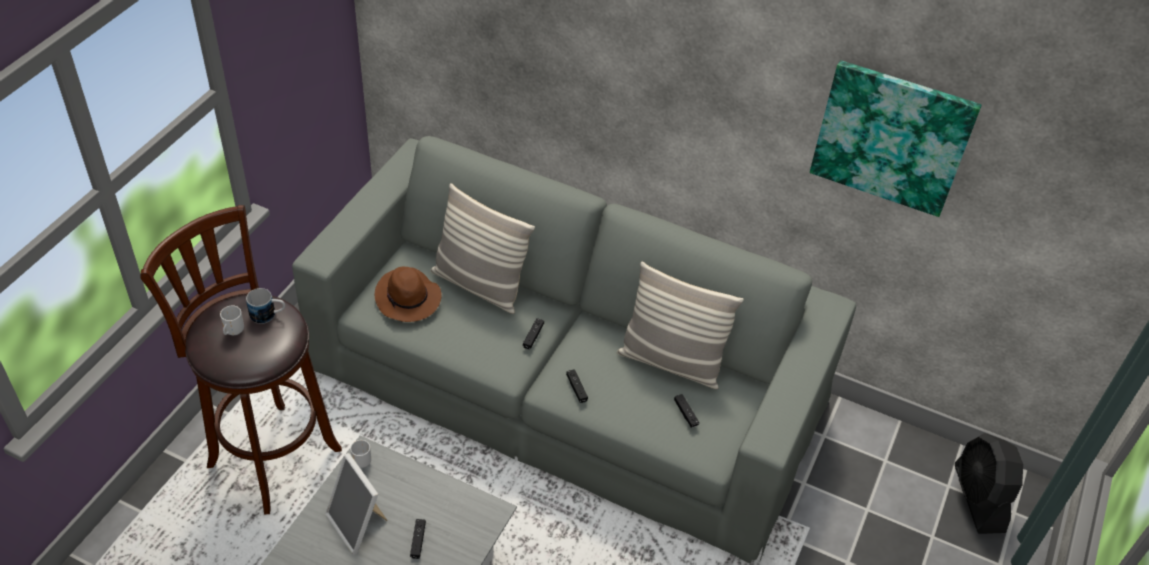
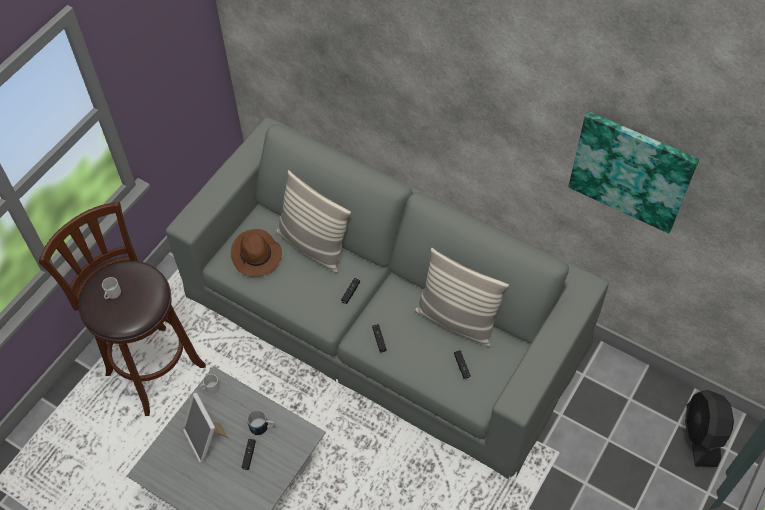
camera: 10 degrees right, 10 degrees up
mug [246,288,285,324] -> mug moved to [247,410,276,435]

